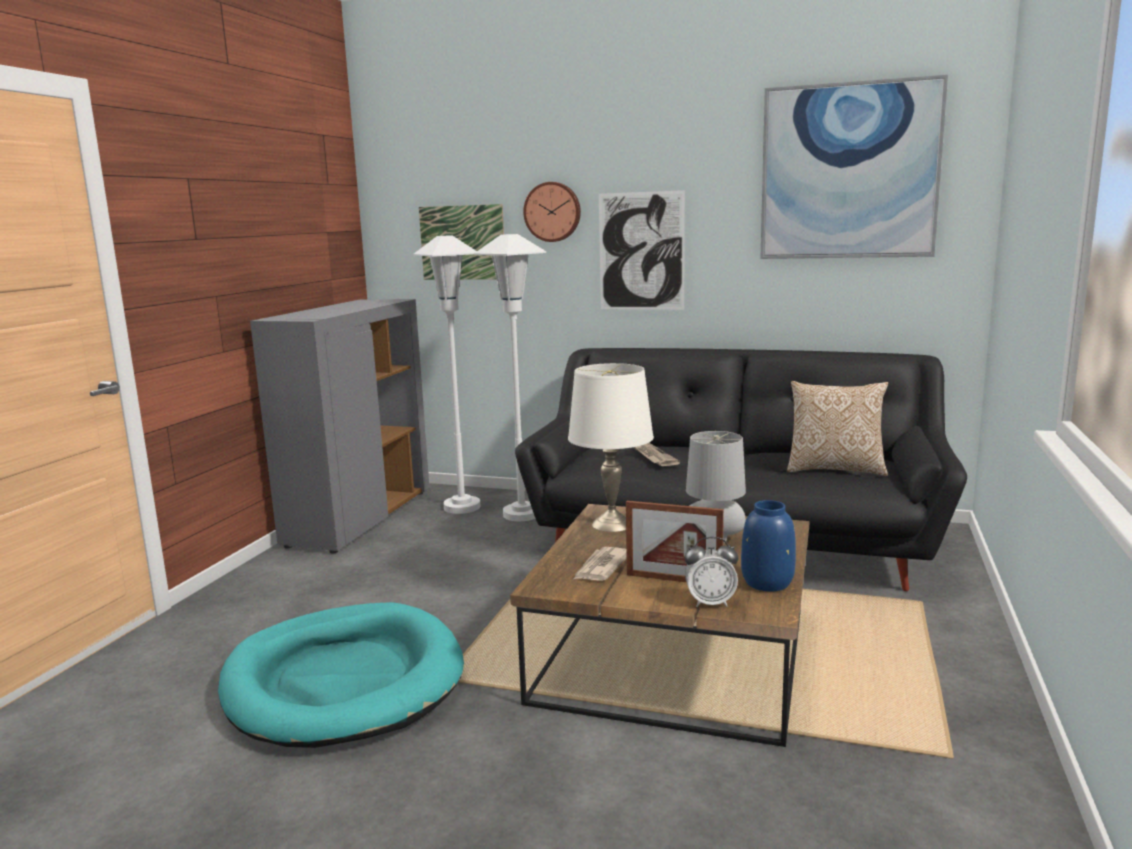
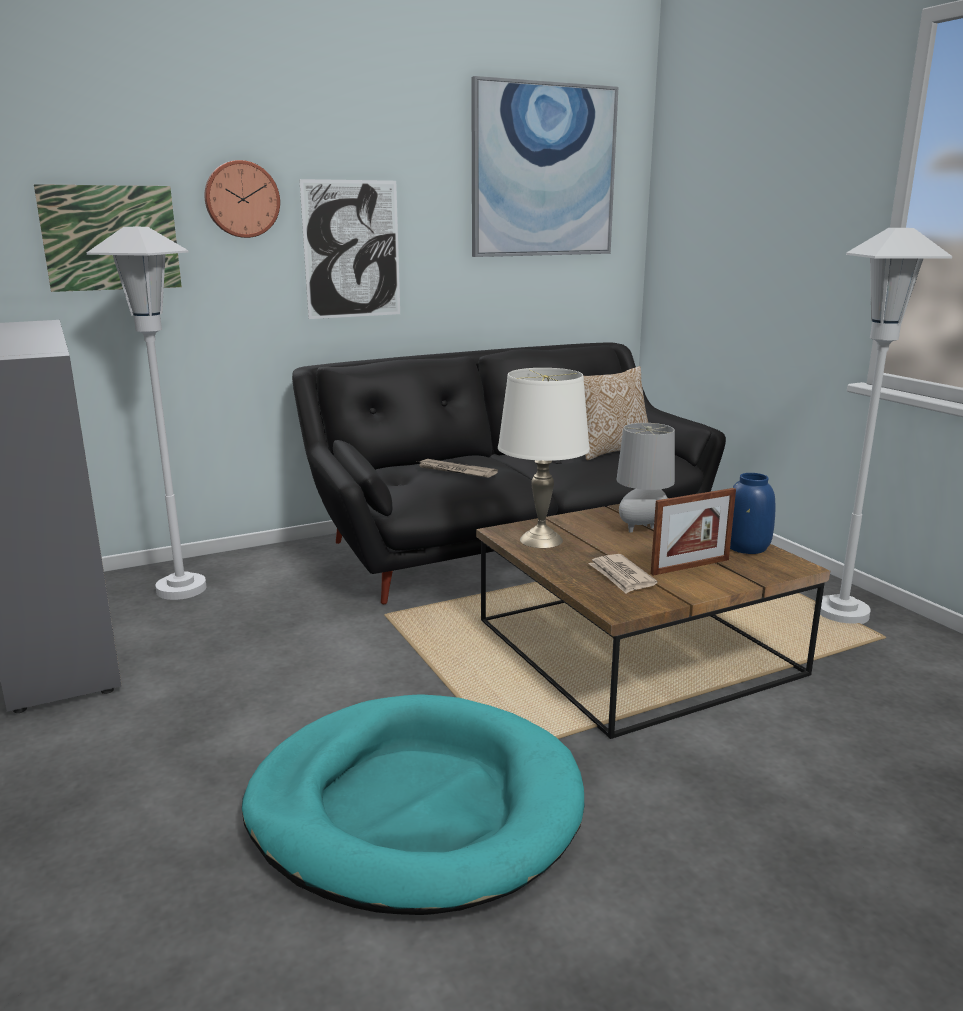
camera: 45 degrees left, 5 degrees up
white floor lamp [474,234,546,521] -> white floor lamp moved to [820,228,952,624]
alarm clock [685,537,738,607] -> none

